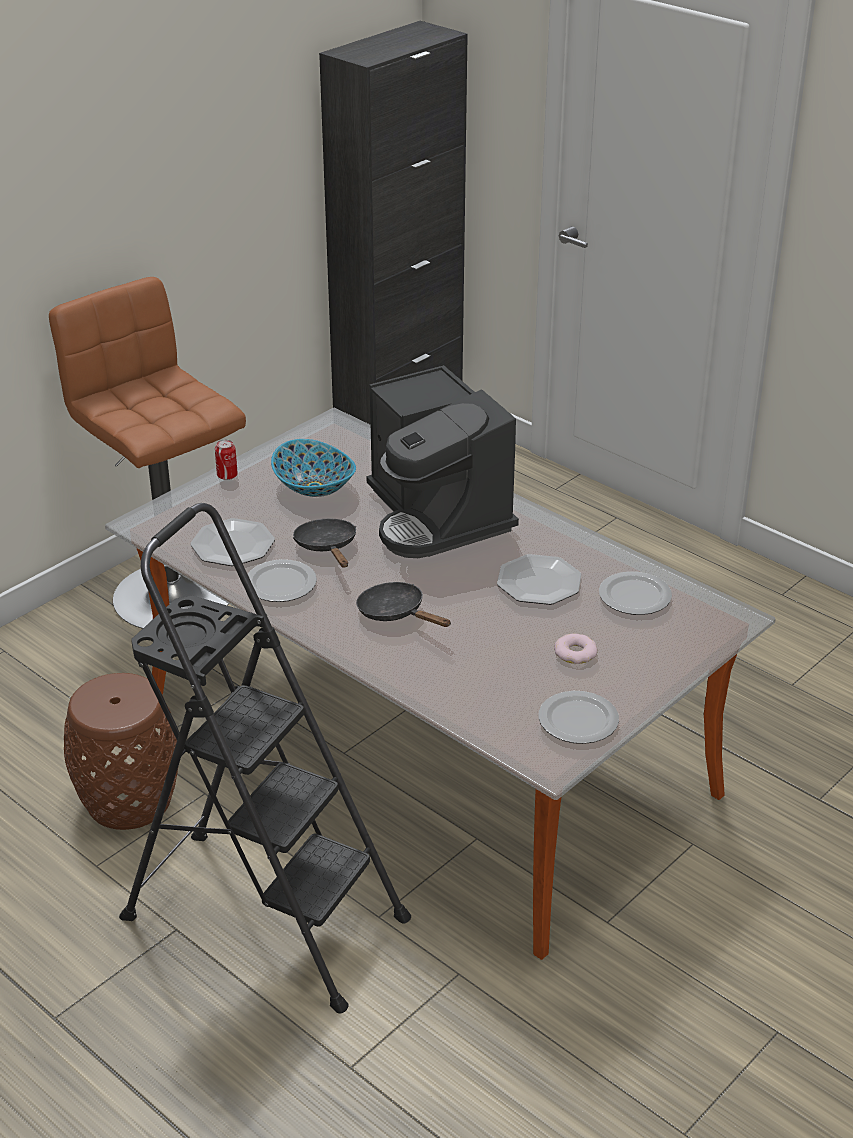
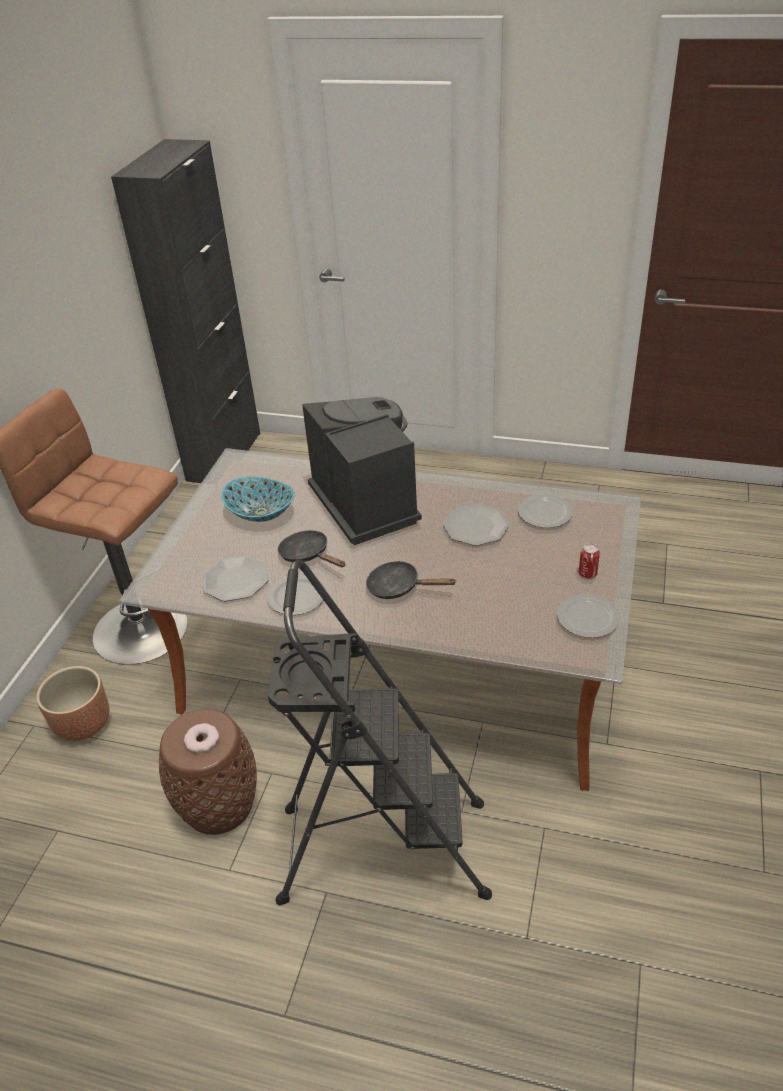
camera: 25 degrees left, 5 degrees up
can [215,439,238,480] -> can moved to [579,543,600,578]
coffee machine [366,365,519,558] -> coffee machine turned 150 degrees counterclockwise [302,397,422,545]
donut [554,633,598,664] -> donut moved to [184,723,219,753]
none -> brown planter [36,666,109,741]

